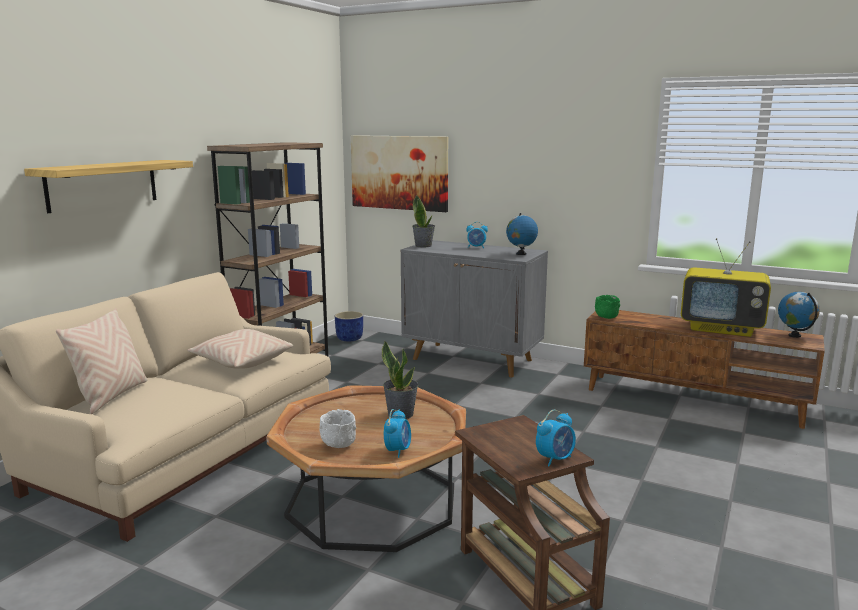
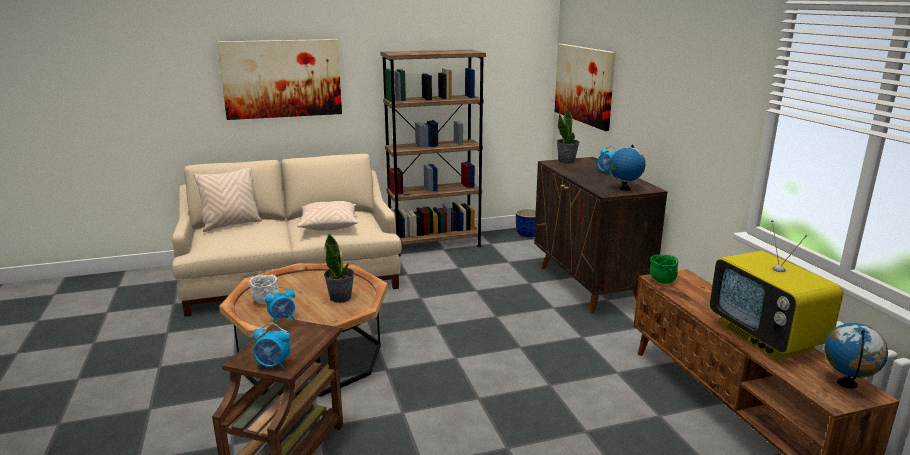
camera: 45 degrees right, 5 degrees up
shelf [24,160,193,213] -> picture [217,39,342,120]
grey cabinet [401,240,548,377] -> brown cabinet [534,157,667,314]

